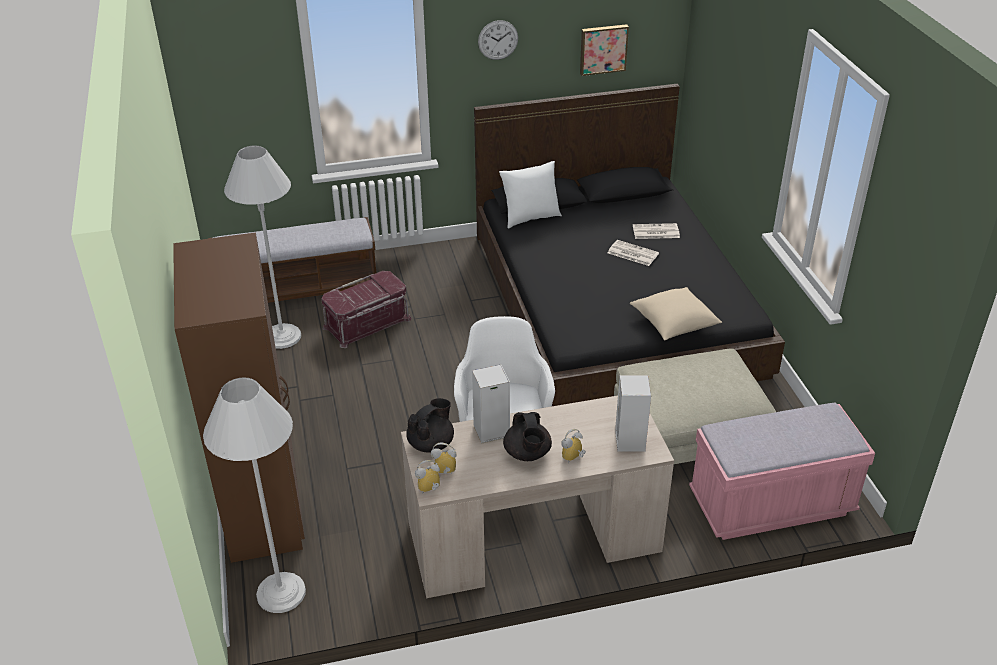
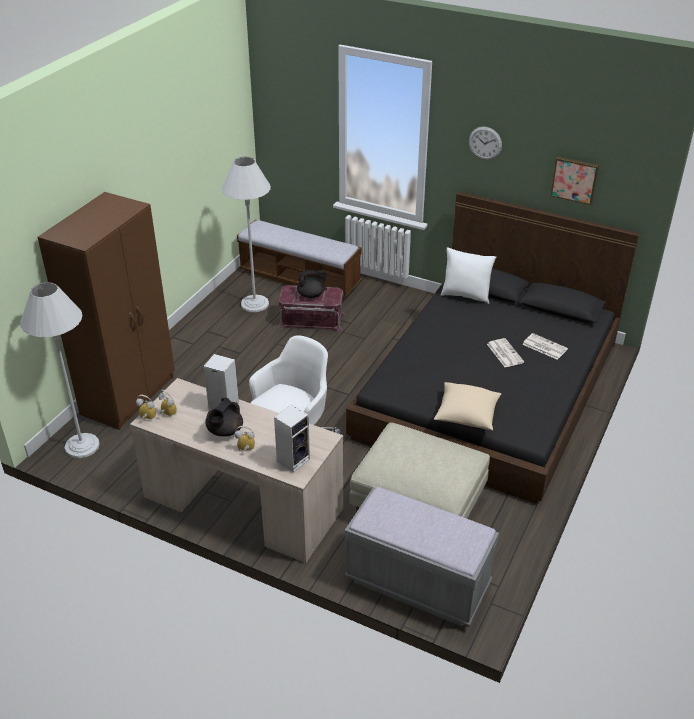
camera: 40 degrees right, 0 degrees up
black teapot [406,398,454,453] -> black teapot moved to [297,270,327,298]
pink bench [689,403,875,540] -> grey bench [345,487,499,626]

